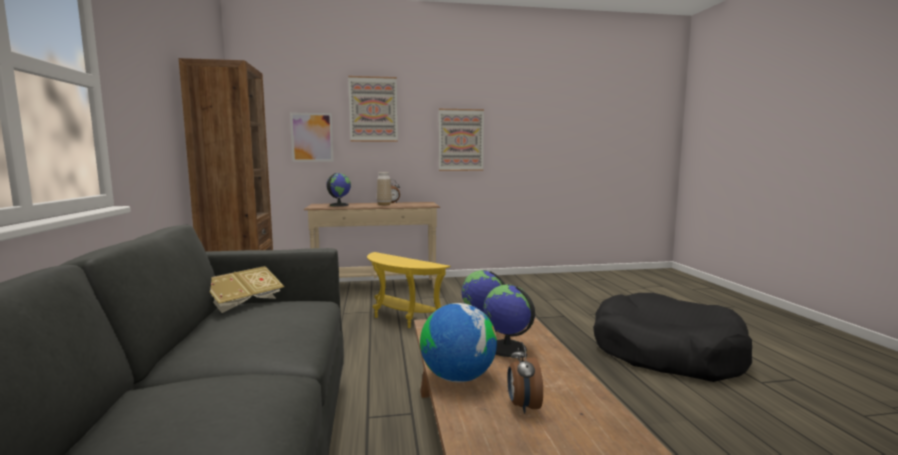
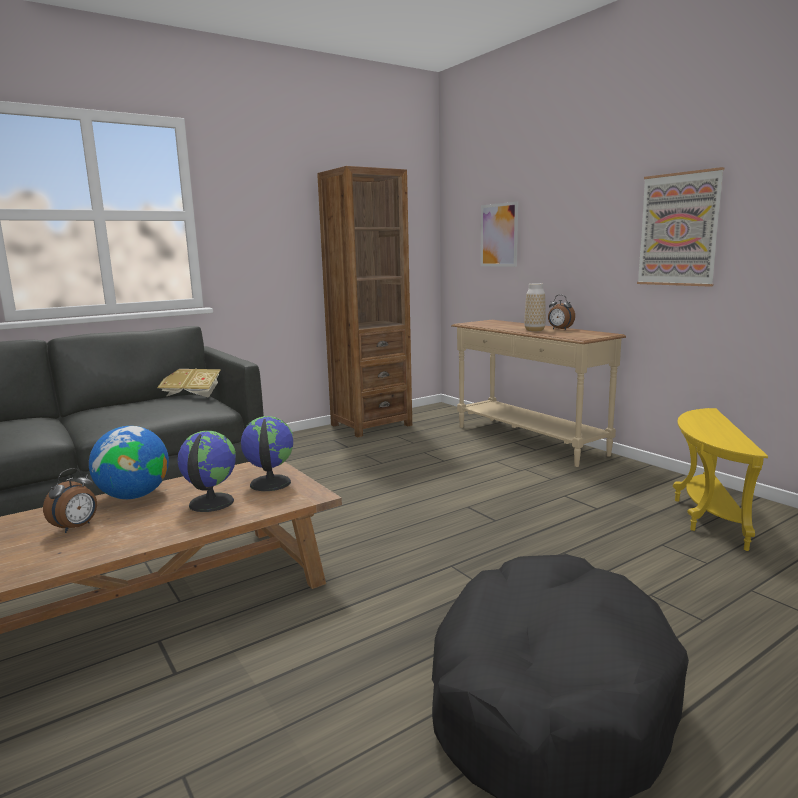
camera: 65 degrees right, 5 degrees up
globe [326,173,351,206] -> none
picture [348,76,398,142] -> none
yellow side table [367,252,450,328] -> yellow side table moved to [673,408,768,551]
alarm clock [507,342,543,413] -> alarm clock turned 150 degrees clockwise [43,468,97,533]

